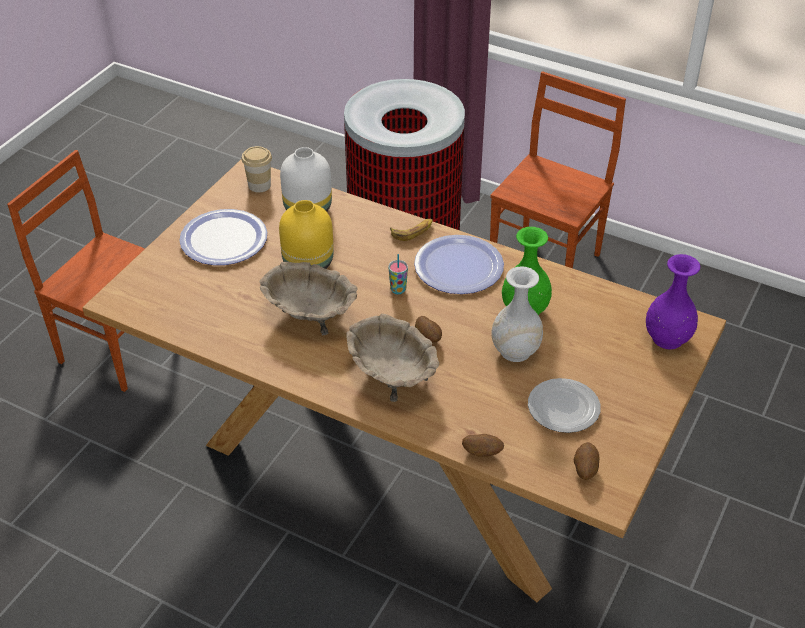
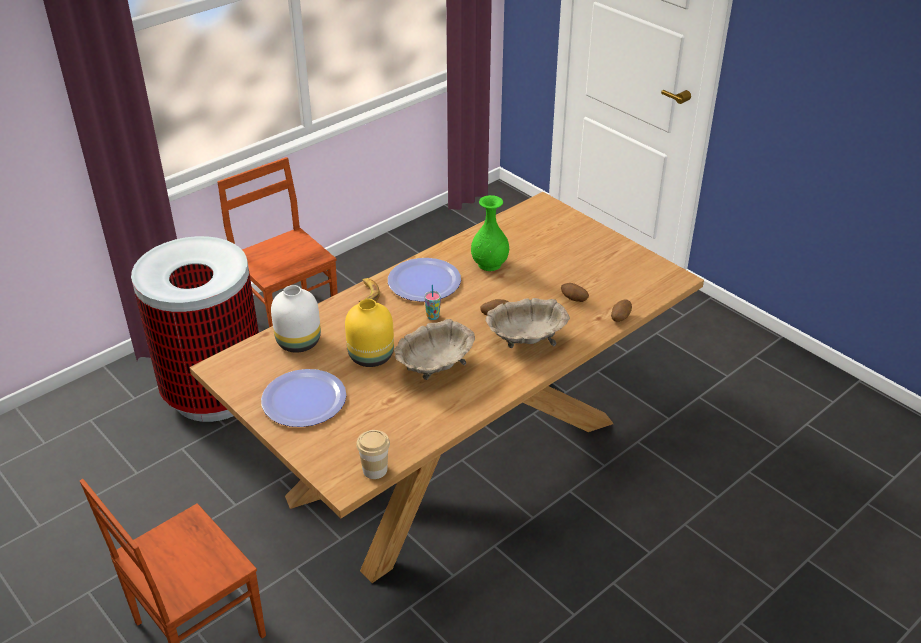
camera: 70 degrees left, 5 degrees down
cup [242,146,272,193] -> cup moved to [356,430,390,479]
white vase [491,266,543,362] -> none
plate [528,378,601,433] -> none
potato [574,442,599,480] -> potato moved to [561,283,589,302]
purple vase [646,254,700,349] -> none

